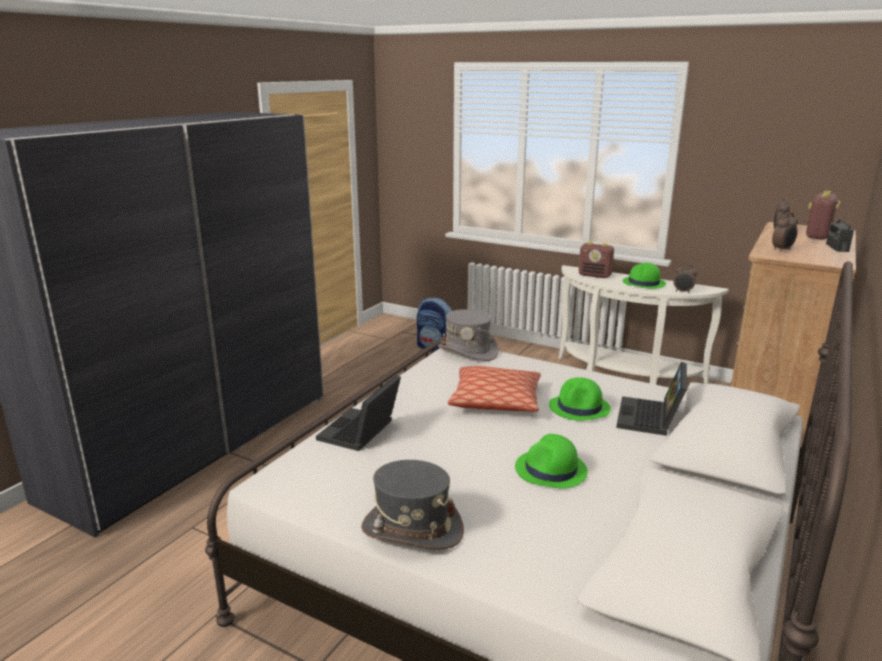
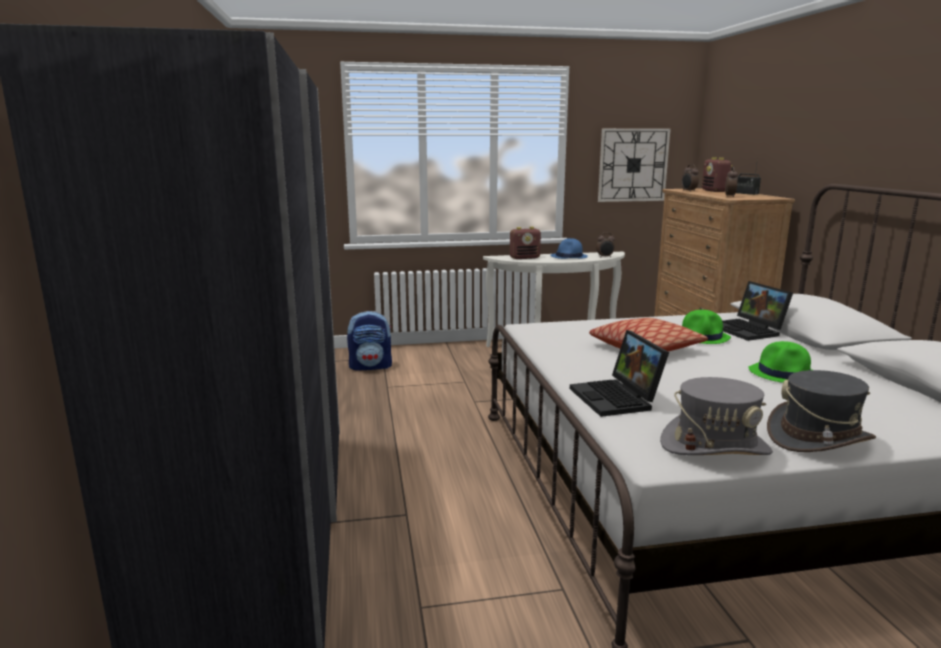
camera: 40 degrees left, 5 degrees down
grey hat [438,309,499,361] -> grey hat moved to [660,377,773,455]
green hat [622,263,666,289] -> blue hat [550,238,588,259]
none -> wall clock [598,128,671,202]

